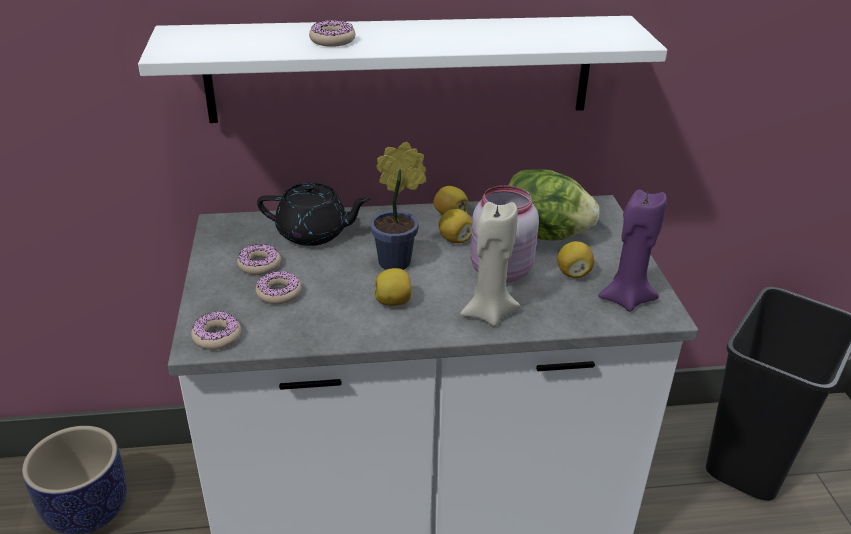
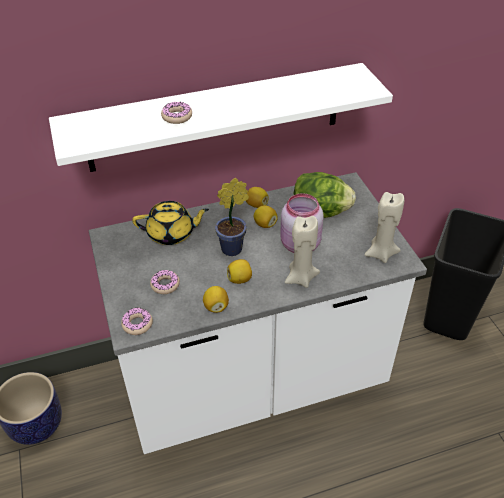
camera: 10 degrees left, 10 degrees up
donut [237,244,281,275] -> none
black teapot [257,182,371,246] -> yellow teapot [132,201,209,245]
lemon [557,241,594,278] -> lemon moved to [203,286,229,313]
purple candle [598,190,667,312] -> beige candle [364,192,405,263]

